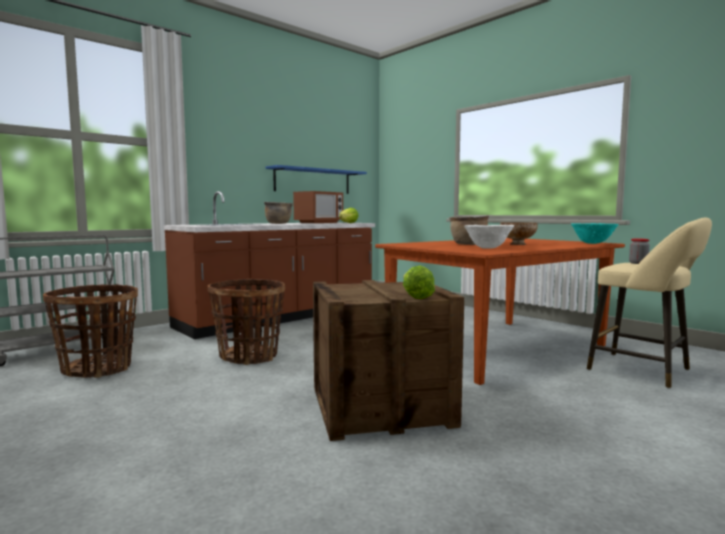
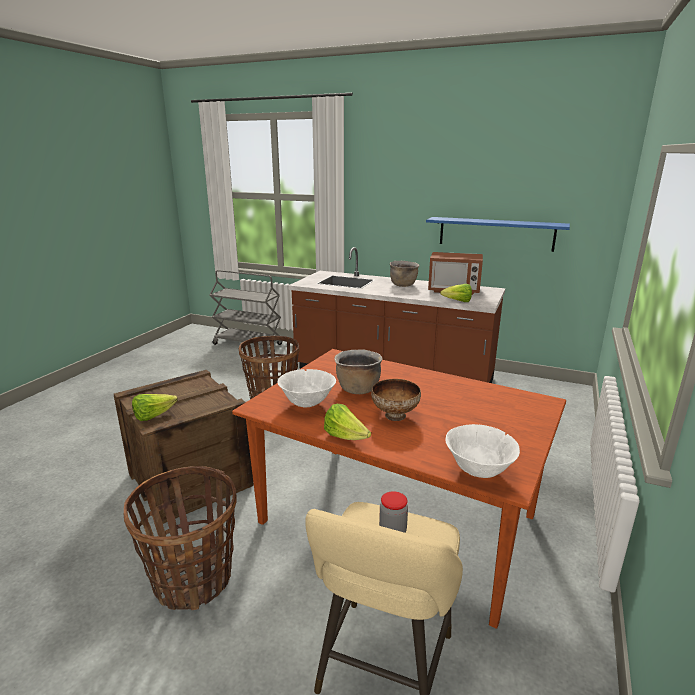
camera: 65 degrees right, 15 degrees up
basket [43,284,138,378] -> basket moved to [124,466,237,610]
turquoise bowl [571,223,619,244] -> white bowl [445,424,520,478]
none -> lettuce [324,404,371,440]

